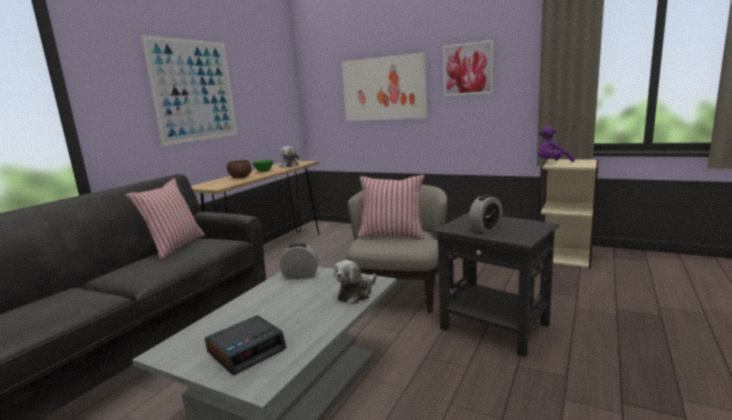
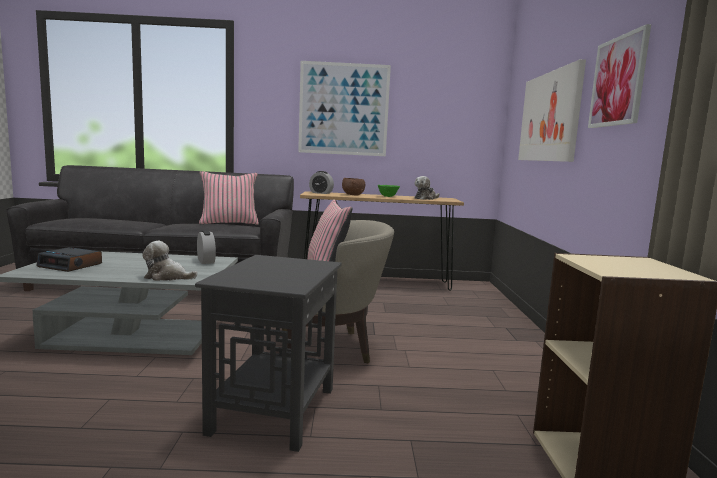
camera: 60 degrees right, 5 degrees down
alarm clock [469,194,503,233] -> alarm clock moved to [309,171,334,194]
purple plush toy [538,126,575,162] -> none

